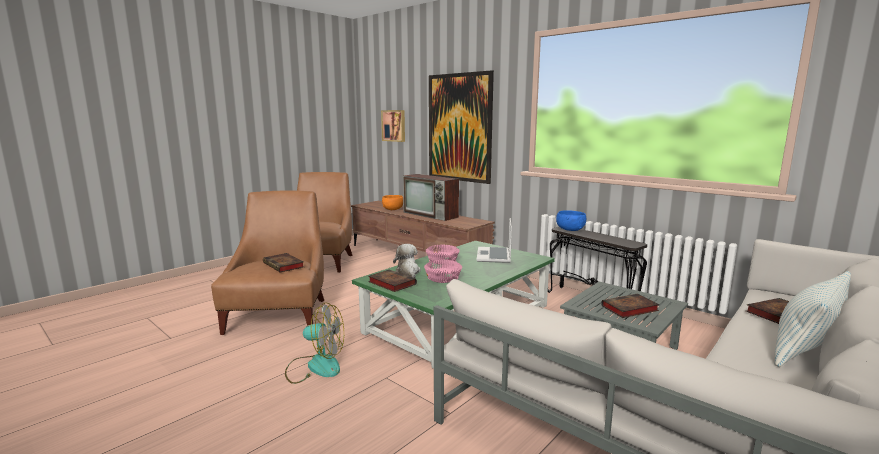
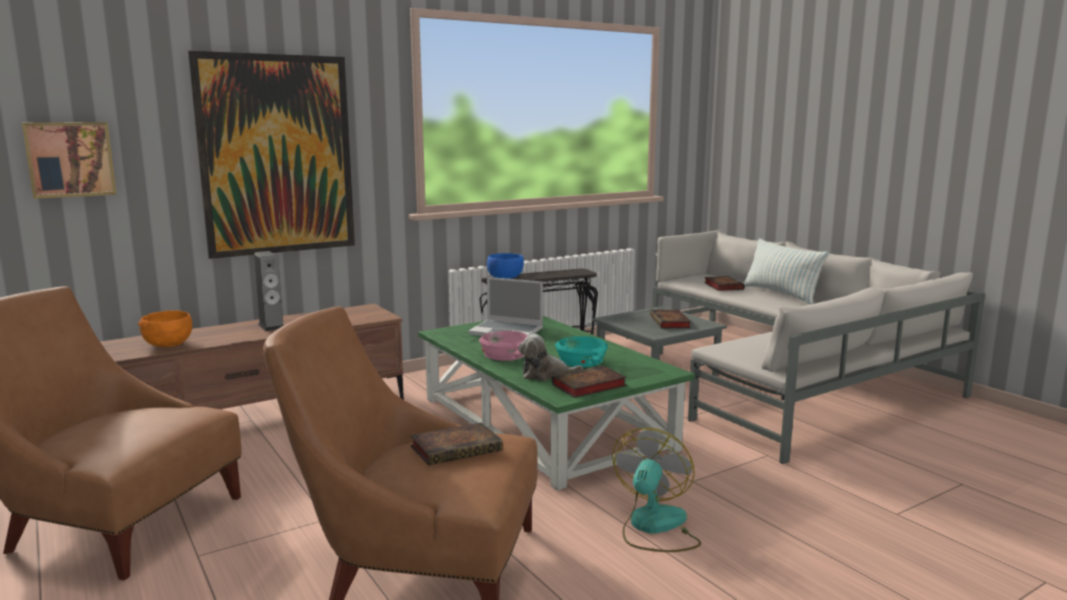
camera: 75 degrees left, 0 degrees up
television [403,174,459,221] -> speaker [254,251,284,331]
pink bowl [424,260,462,283] -> turquoise bowl [555,336,608,367]

